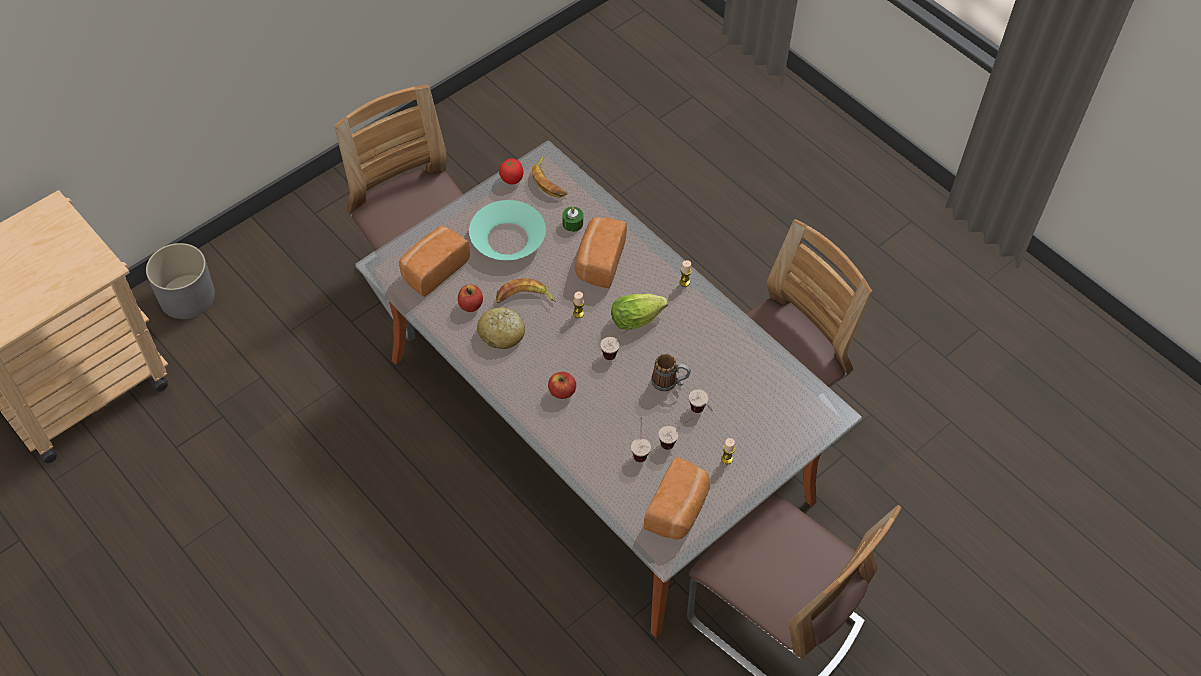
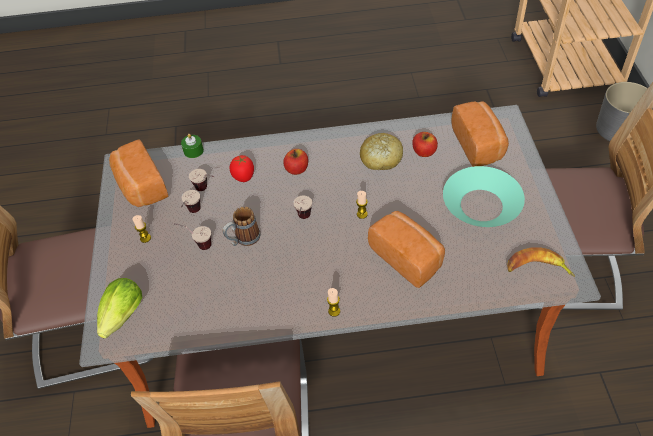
camera: 130 degrees right, 5 degrees down
banana [496,278,556,303] -> none
tomato [499,158,523,184] -> tomato moved to [230,155,254,182]
green candle [562,207,583,232] -> green candle moved to [181,134,204,158]
lettuce [611,294,668,330] -> lettuce moved to [97,278,143,339]

